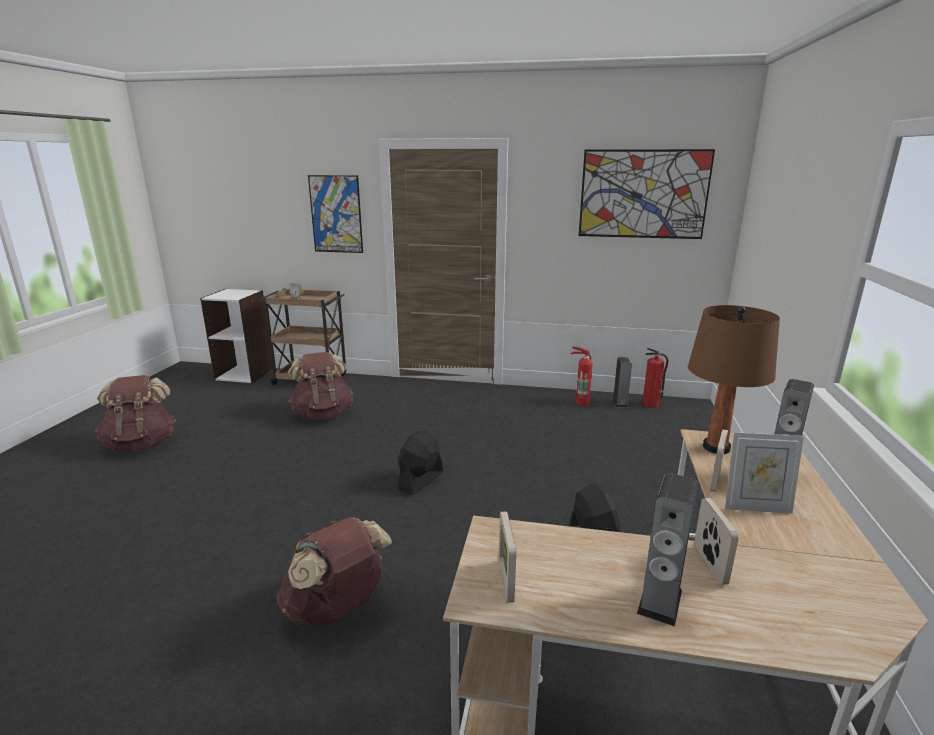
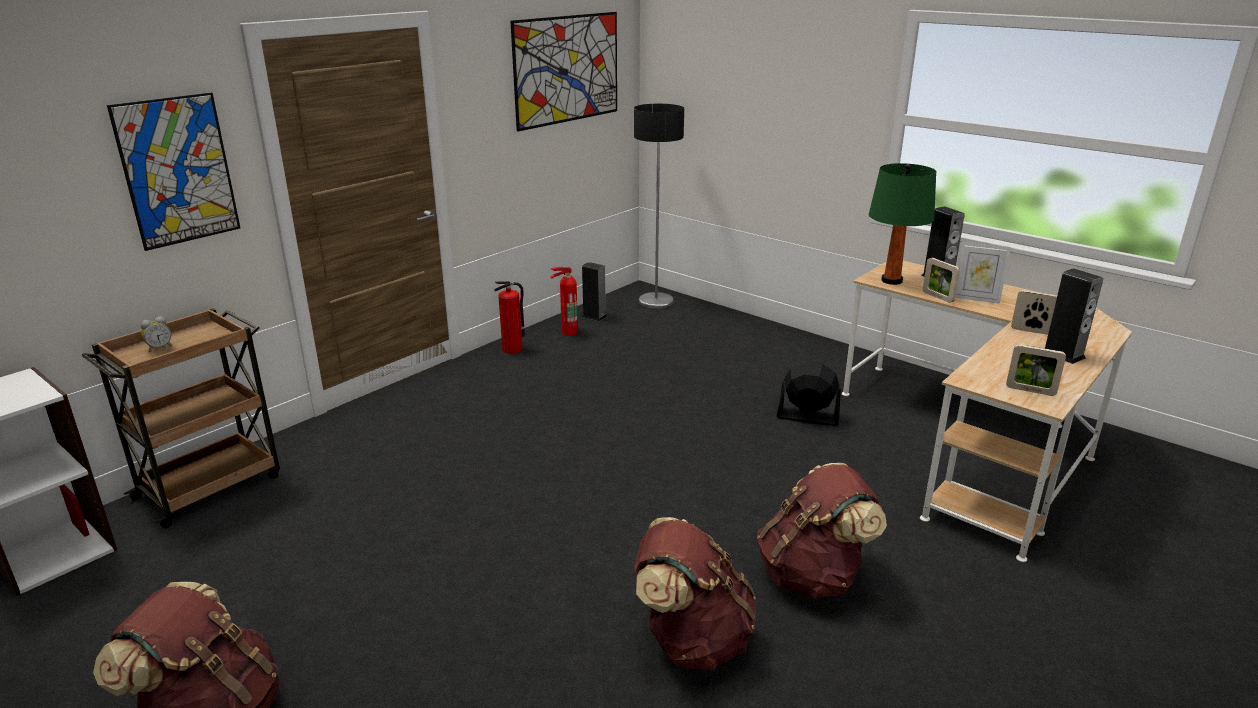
camera: 60 degrees left, 5 degrees up
brown backpack [288,352,354,420] -> brown backpack moved to [634,517,756,671]
black fan [398,430,443,496] -> none
fire extinguisher [642,348,669,408] -> fire extinguisher moved to [494,281,525,354]
brown table lamp [688,305,780,454] -> green table lamp [868,163,936,285]
picture frame [725,432,804,514] -> picture frame turned 75 degrees clockwise [955,242,1011,304]
none -> floor lamp [634,104,684,308]

